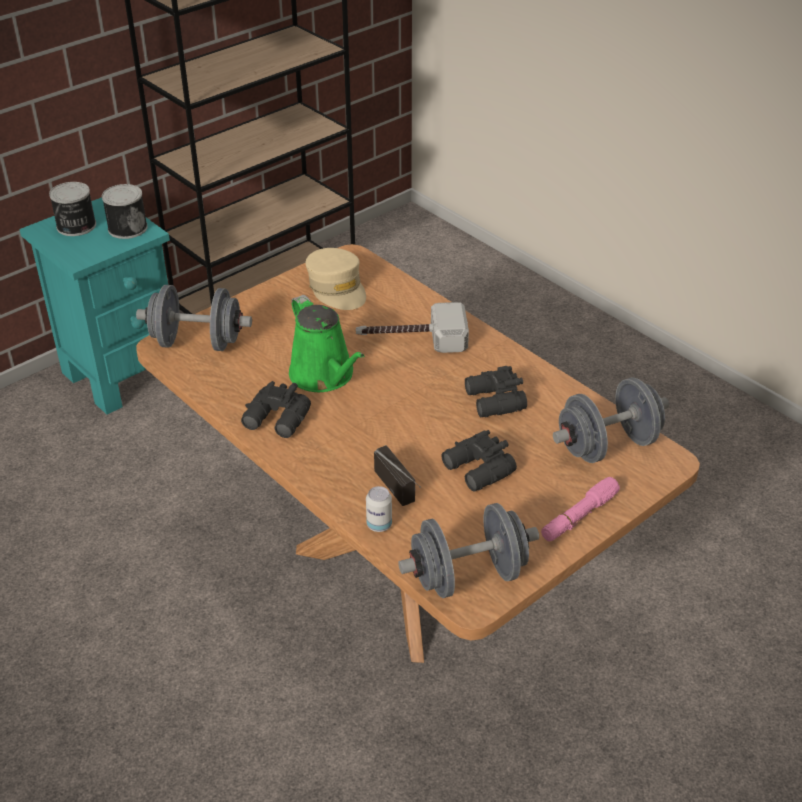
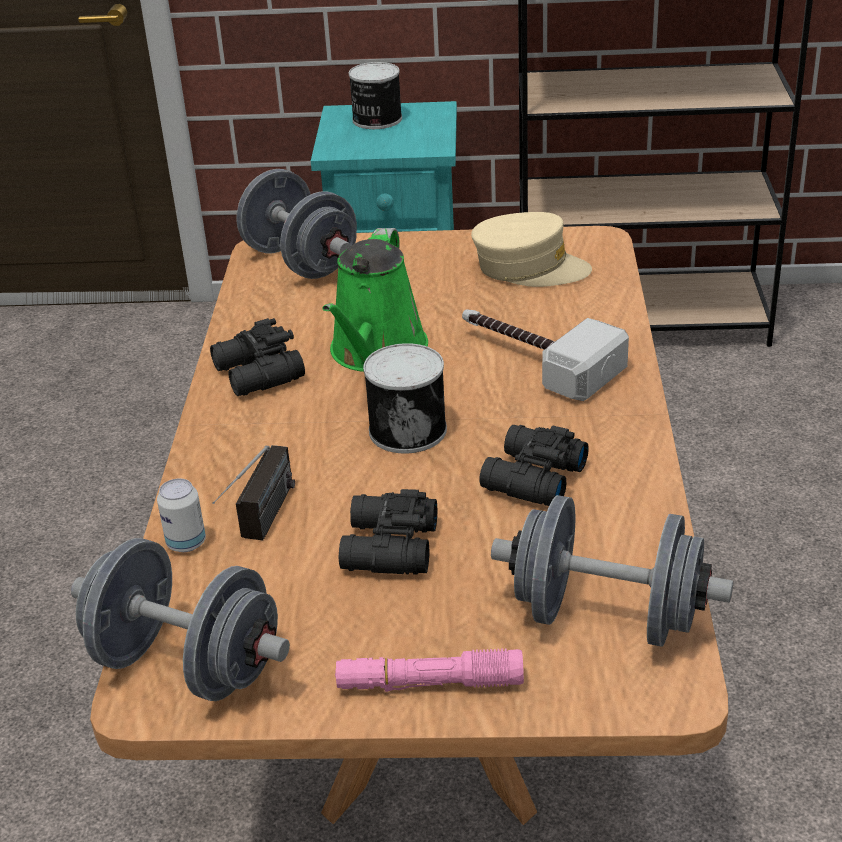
camera: 45 degrees right, 5 degrees down
can [102,184,148,239] -> can moved to [363,343,447,454]
beige cap [306,248,366,310] -> beige cap turned 90 degrees counterclockwise [471,212,592,287]

